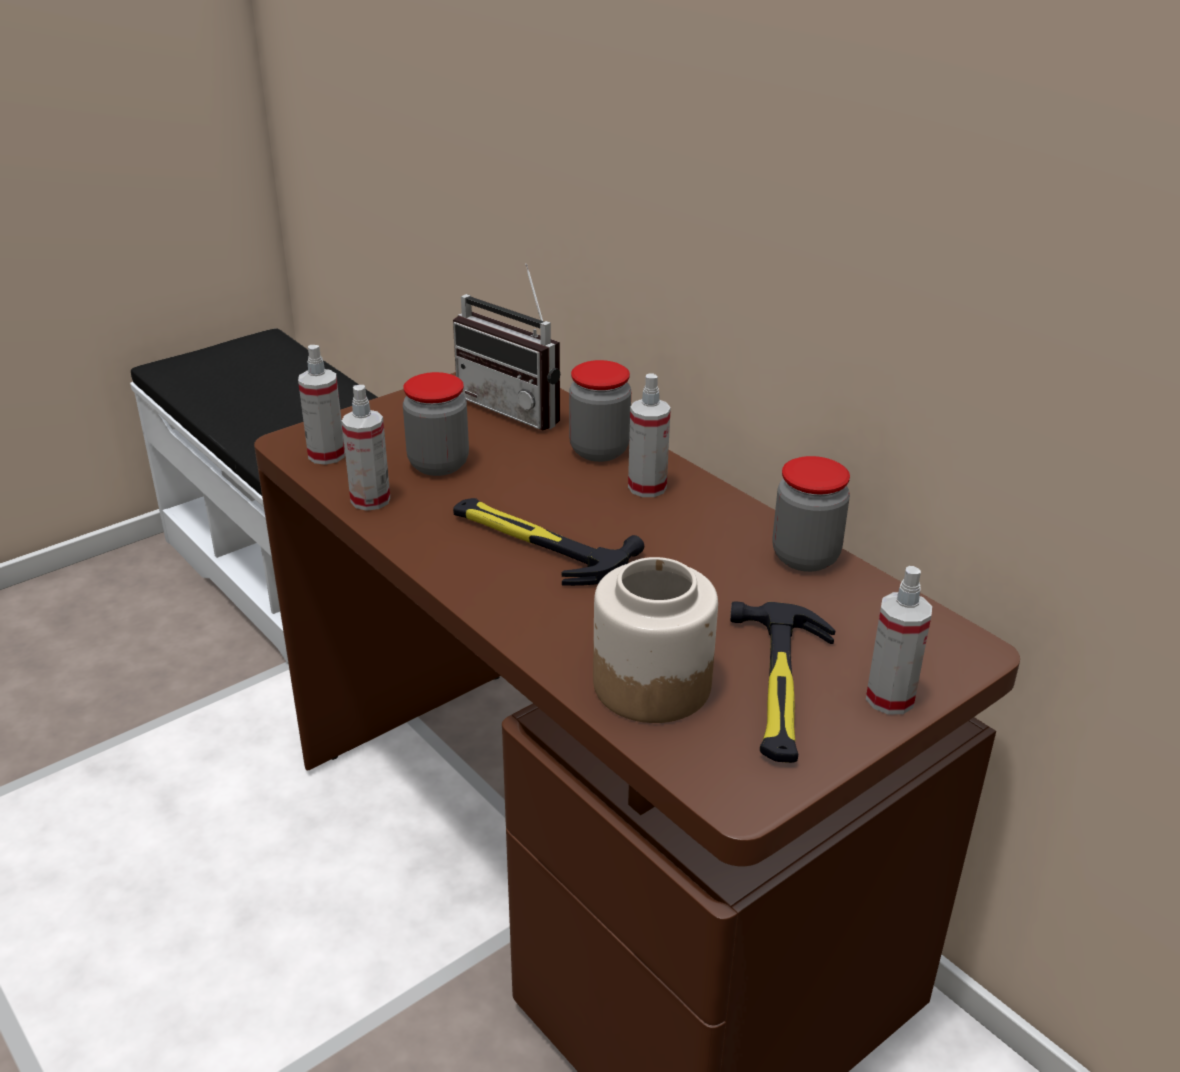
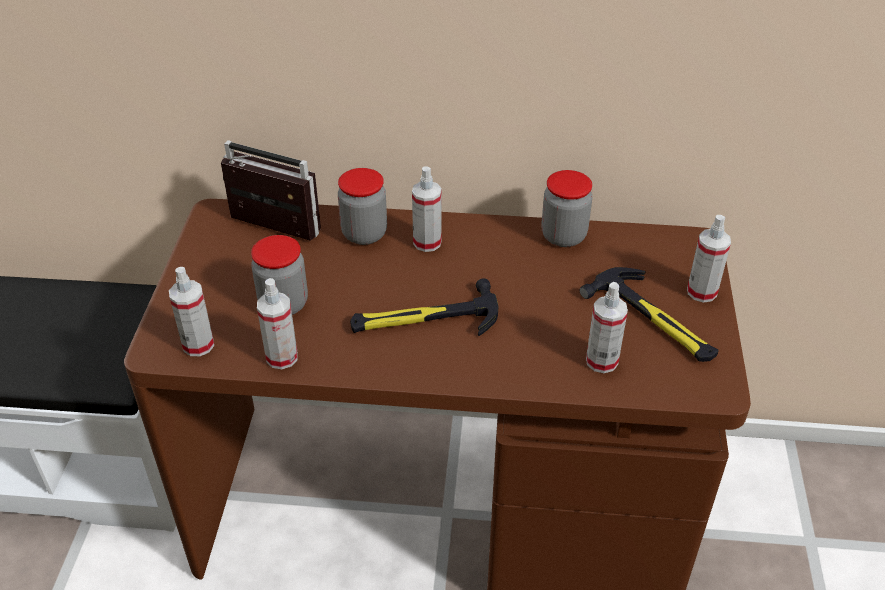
camera: 45 degrees left, 10 degrees up
radio [453,263,560,431] -> radio turned 150 degrees counterclockwise [221,140,321,241]
jar [593,557,718,723] -> spray bottle [586,282,628,373]

